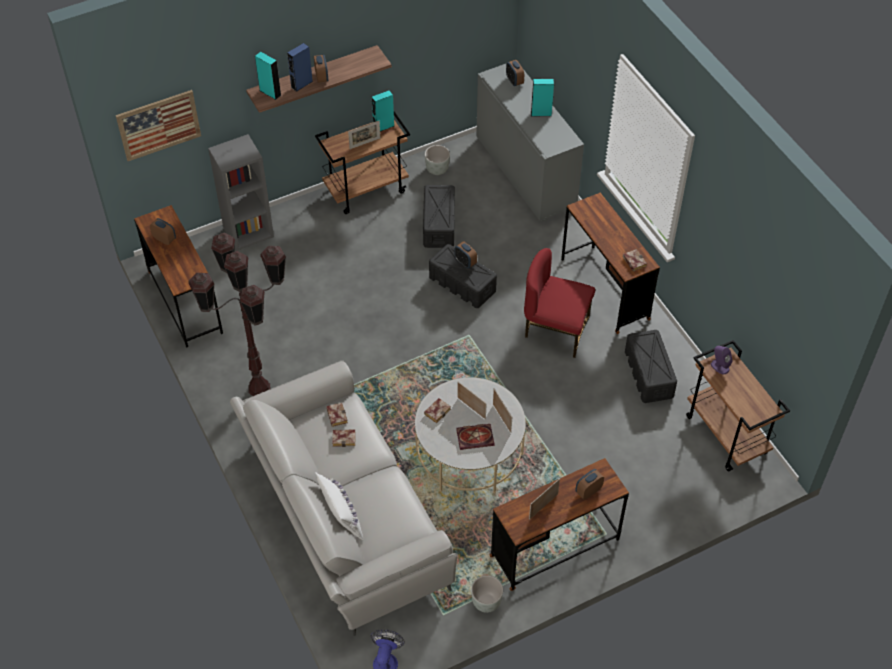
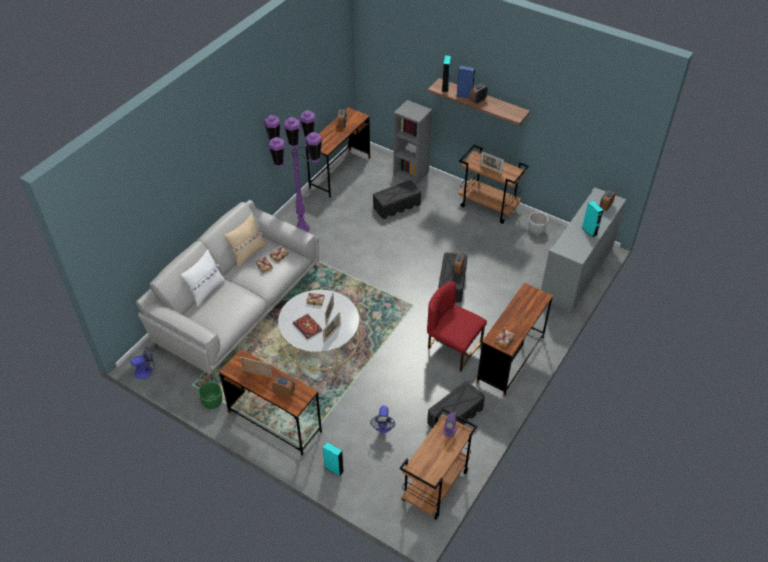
camera: 60 degrees right, 5 degrees down
picture [116,90,201,161] -> none
brown floor lamp [188,233,286,396] -> purple floor lamp [264,110,322,232]
turquoise speaker [372,90,394,132] -> turquoise speaker moved to [323,442,344,476]
black storage box [423,185,455,248] -> black storage box moved to [373,180,421,219]
grey planter [471,575,503,613] -> green planter [198,382,222,409]
red chair [524,248,595,358] -> red chair turned 45 degrees counterclockwise [427,282,487,371]
none -> beige pillow [224,214,267,268]
none -> fan [370,406,395,433]

